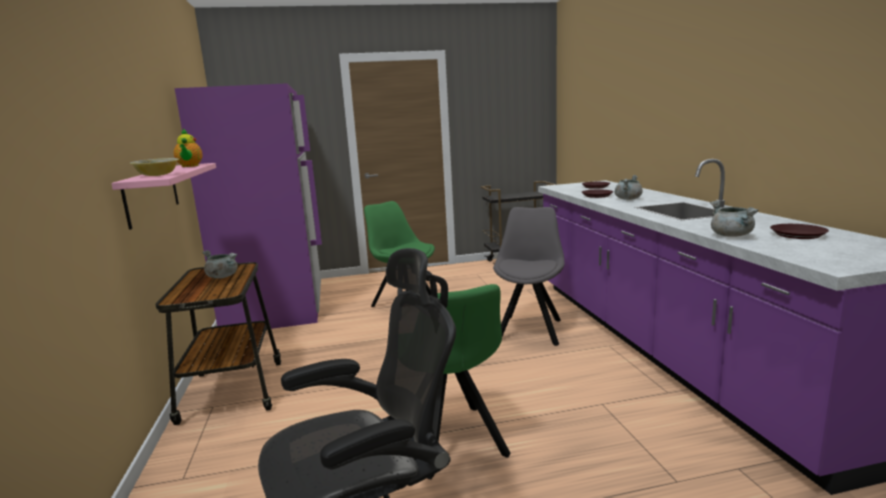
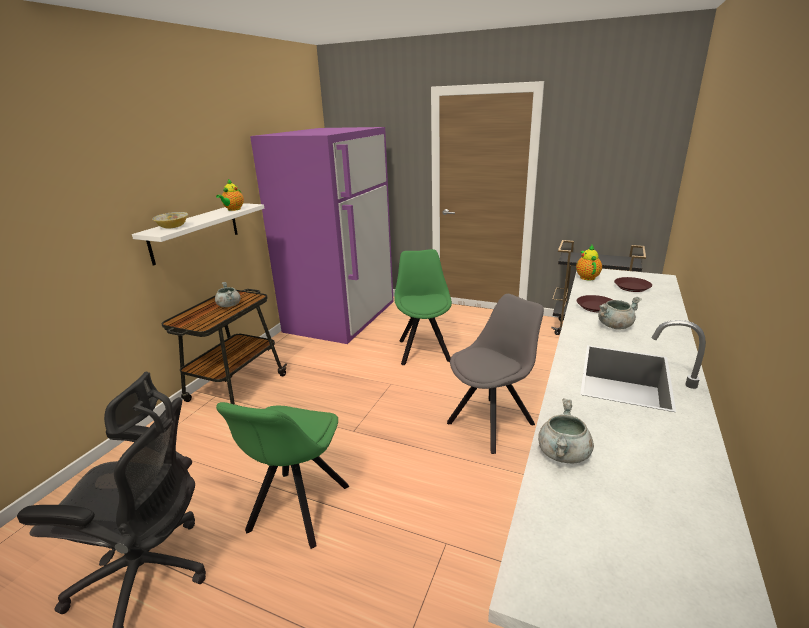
camera: 35 degrees right, 10 degrees up
pink shelf [111,163,216,230] -> white shelf [132,203,264,266]
brown plate [770,224,829,239] -> none
none -> teapot [576,245,602,280]

